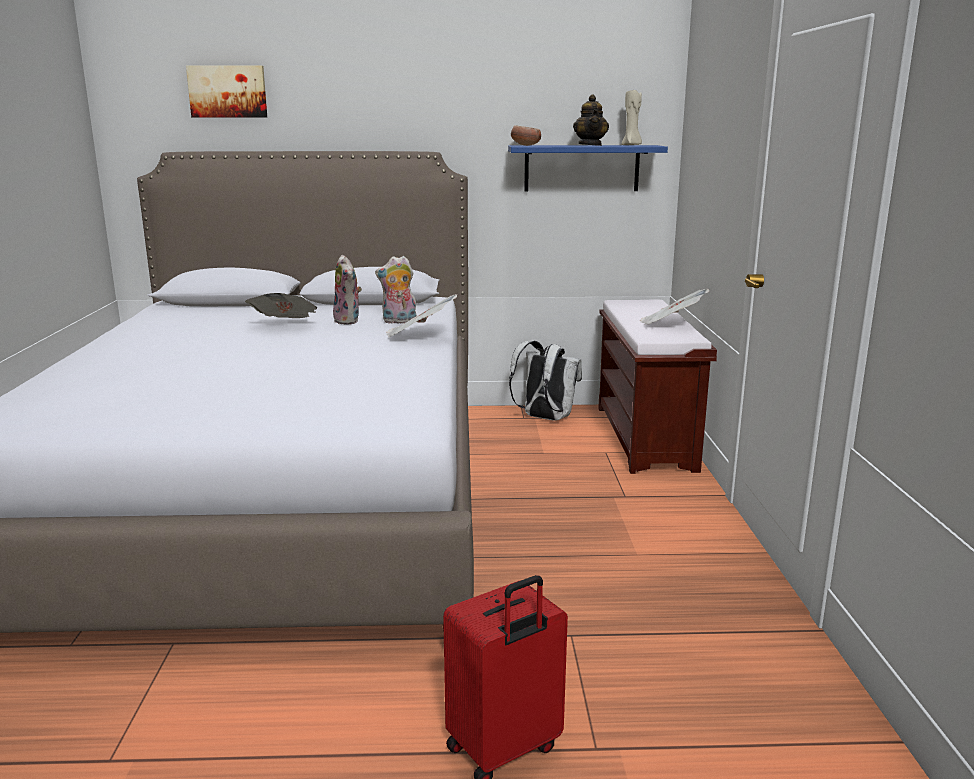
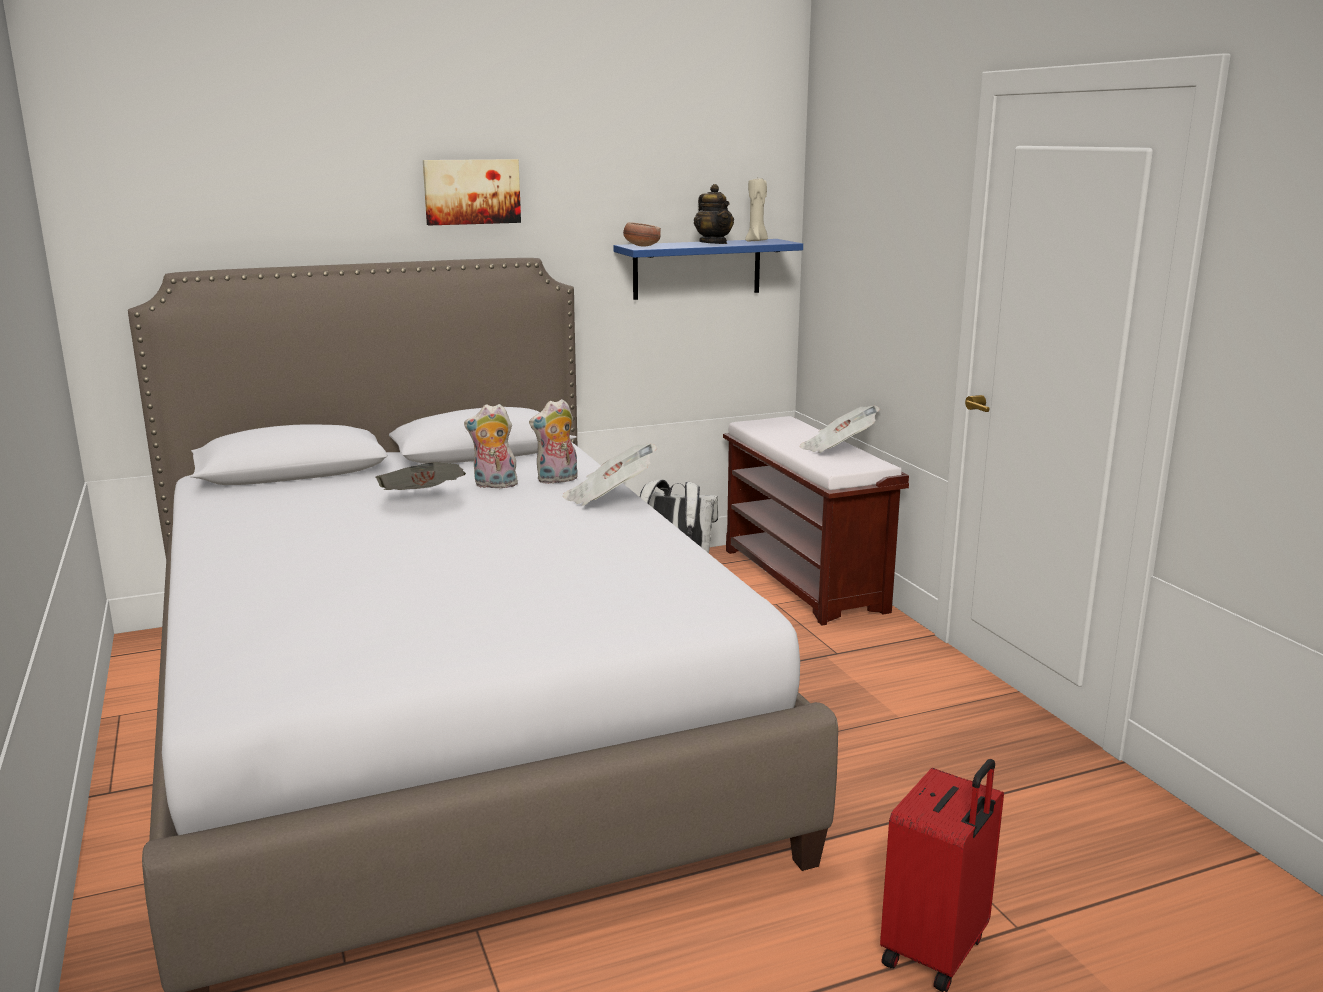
camera: 20 degrees left, 0 degrees up
picture [186,65,267,118] -> picture moved to [423,159,521,226]
plush toy [333,255,362,325] -> plush toy turned 135 degrees clockwise [464,404,518,488]

